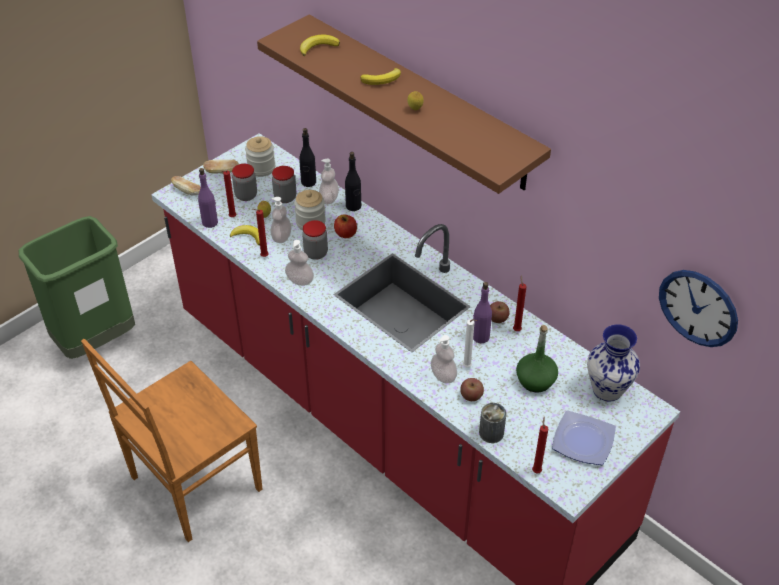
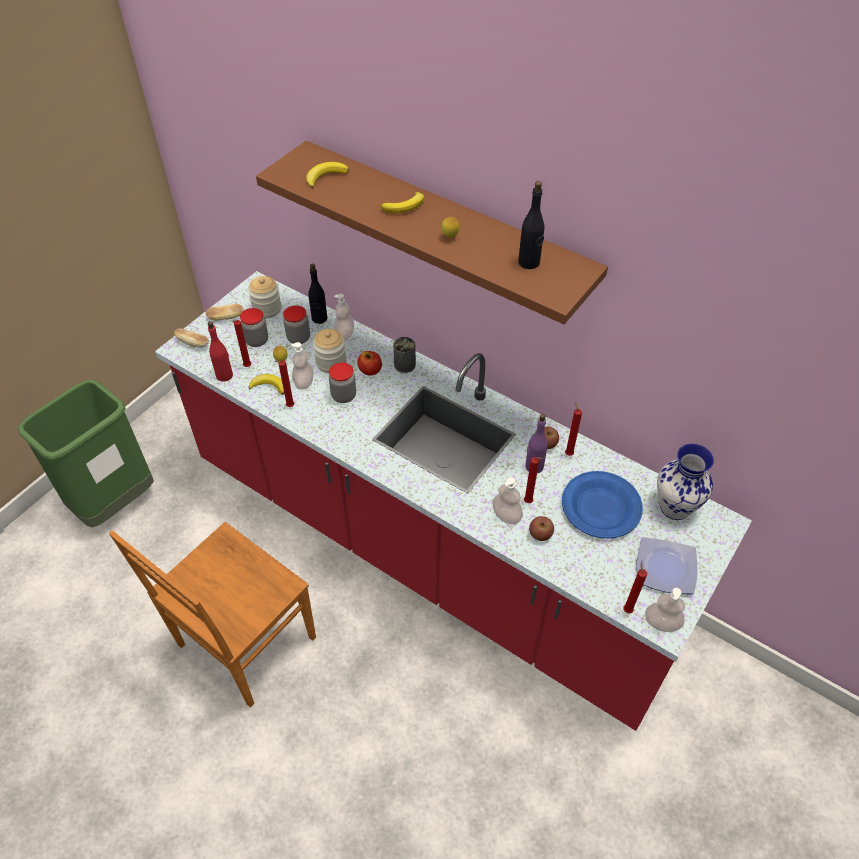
camera: 10 degrees left, 5 degrees up
purple bottle [198,168,218,228] -> red bottle [208,321,233,382]
soap dispenser [285,240,314,286] -> soap dispenser moved to [645,588,685,632]
black bottle [345,152,361,211] -> black bottle moved to [518,181,544,269]
white candle [463,319,477,368] -> red candle [524,457,544,503]
can [479,403,507,443] -> can moved to [393,337,416,373]
green bottle [516,325,558,392] -> blue plate [562,471,643,539]
wall clock [659,270,738,347] -> none

